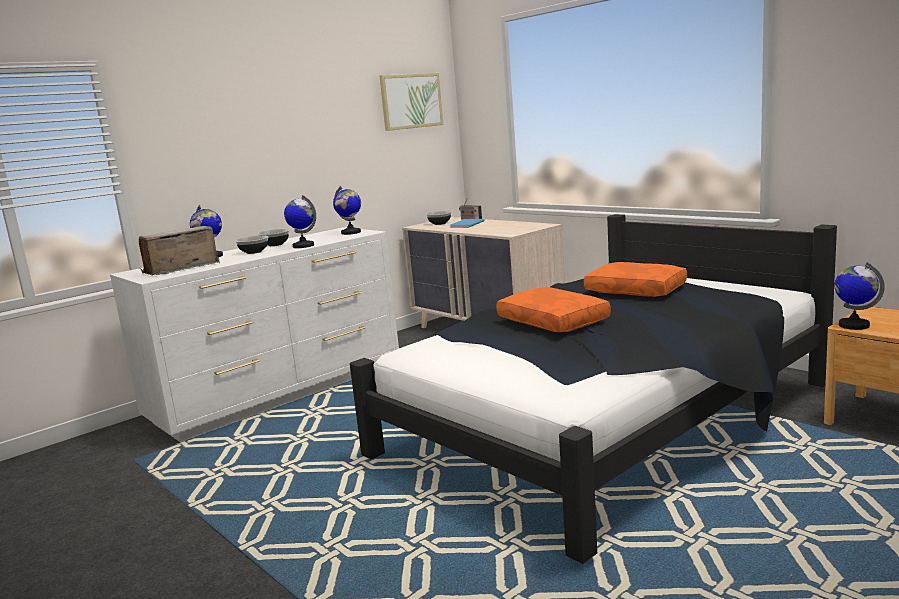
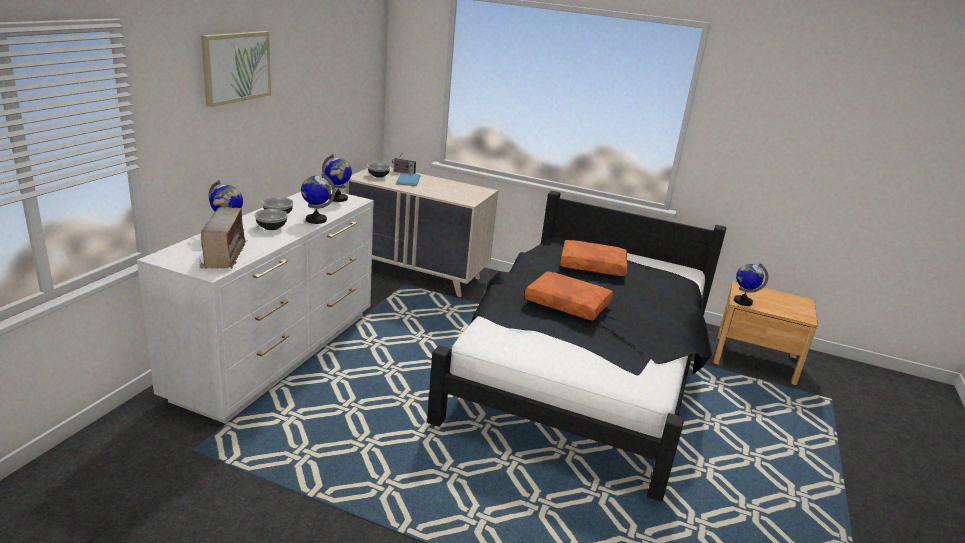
camera: 30 degrees left, 10 degrees up
radio [139,226,220,276] -> radio turned 150 degrees clockwise [199,207,248,269]
picture [380,73,443,131] -> picture moved to [201,31,271,107]

